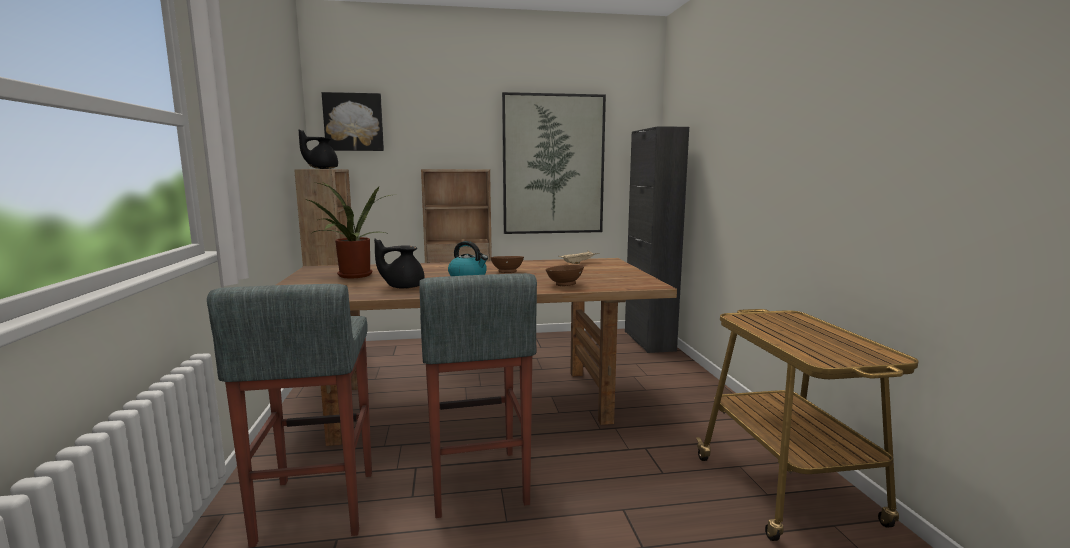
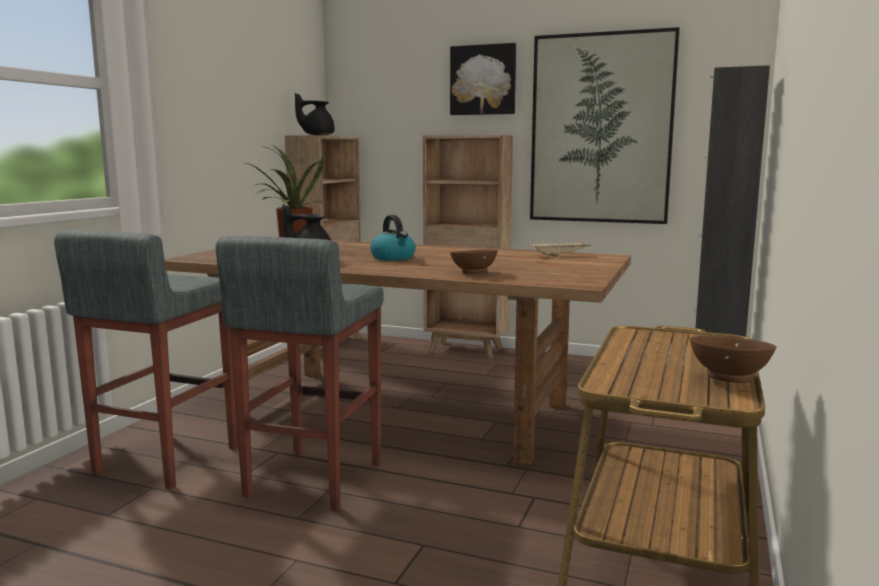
camera: 30 degrees right, 0 degrees up
picture [322,92,384,151] -> picture moved to [450,43,516,115]
brown bowl [490,256,524,273] -> brown bowl moved to [690,336,776,383]

